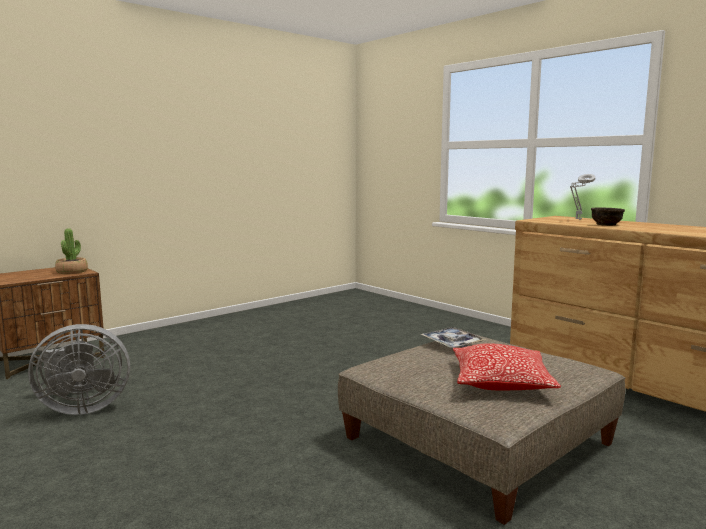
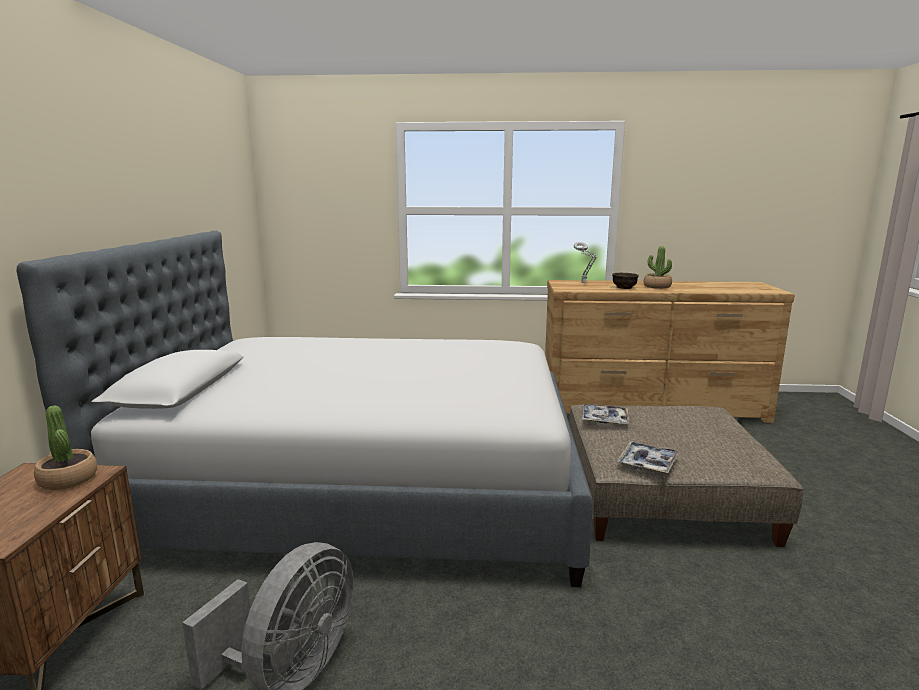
camera: 45 degrees left, 5 degrees up
pillow [453,343,561,390] -> none
none -> bed [17,231,593,587]
none -> tray [617,441,680,473]
none -> potted plant [644,246,672,289]

